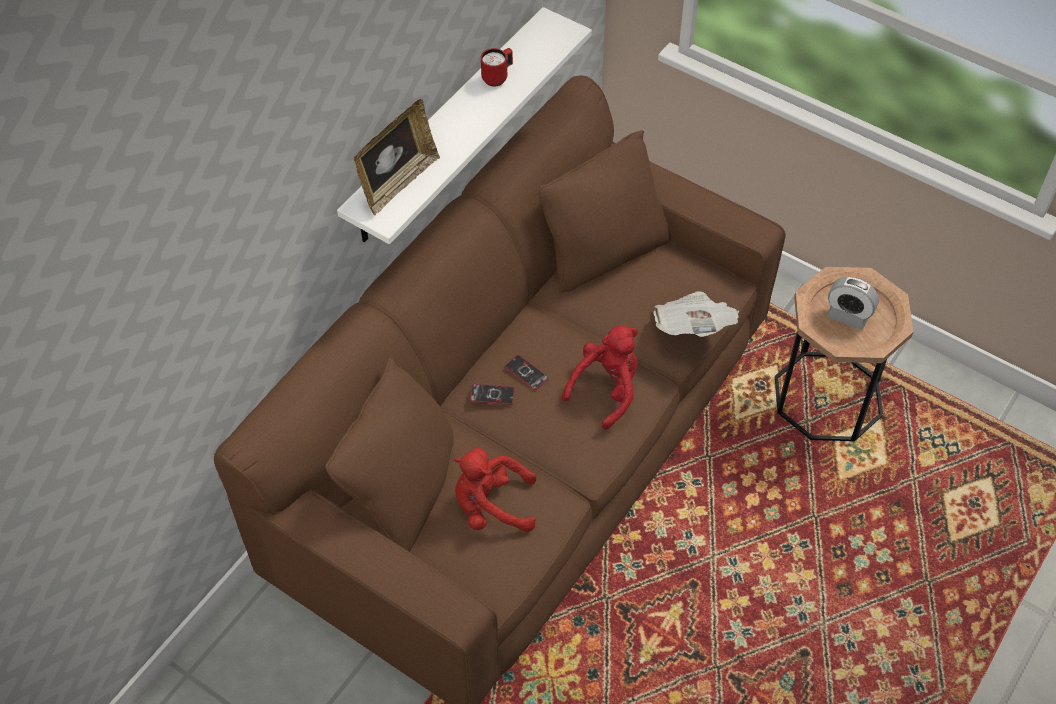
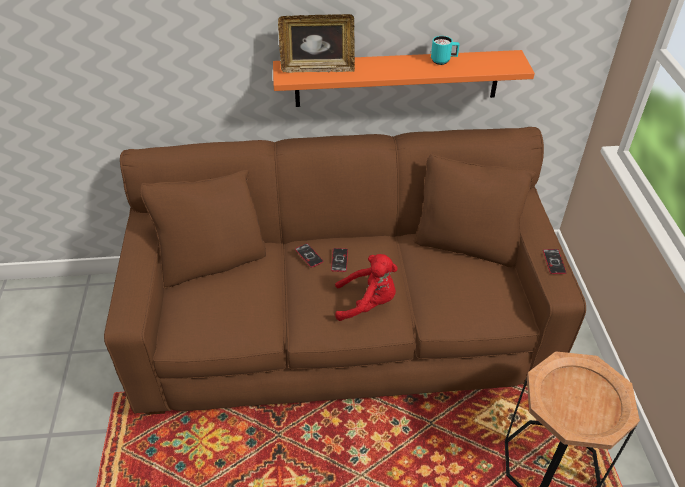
camera: 50 degrees right, 10 degrees down
white shelf [337,7,592,244] -> orange shelf [273,50,535,107]
red plush toy [454,448,536,532] -> none
red mug [481,48,513,86] -> turquoise mug [431,36,460,65]
newspaper [654,292,739,337] -> none
alarm clock [827,277,879,330] -> none
none -> phone [543,249,567,274]

